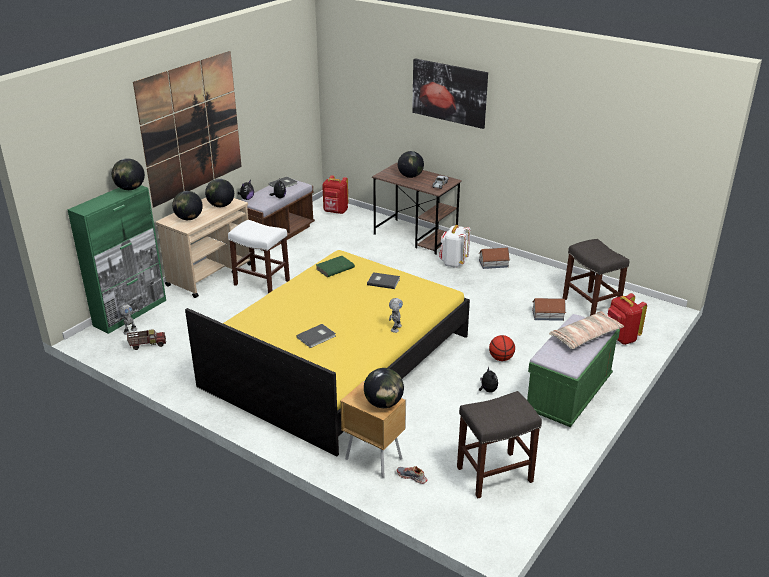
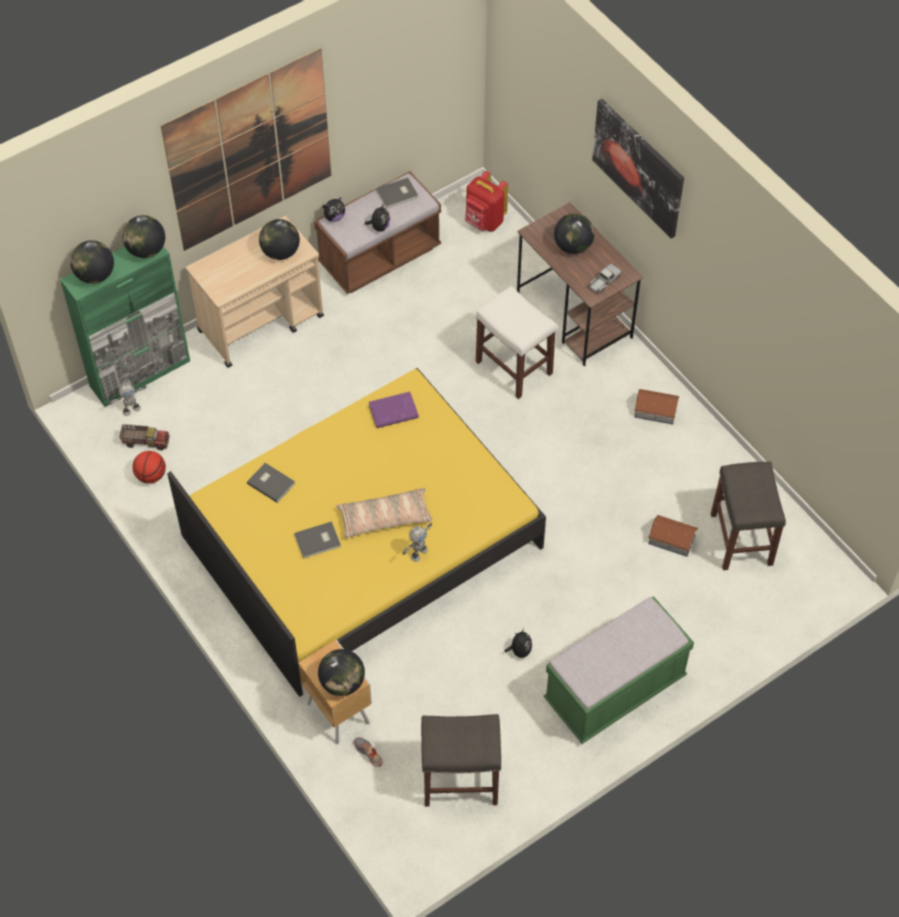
camera: 20 degrees right, 25 degrees up
globe [172,191,203,220] -> globe moved to [70,240,114,284]
white stool [228,220,290,294] -> white stool moved to [476,286,557,399]
green book [316,256,355,277] -> purple book [369,392,419,428]
grey book [367,272,400,289] -> grey book moved to [247,463,295,503]
white backpack [439,225,470,268] -> none
basketball [489,335,515,361] -> basketball moved to [132,451,166,484]
pillow [549,311,624,349] -> pillow moved to [336,488,432,538]
red backpack [608,293,647,345] -> none

